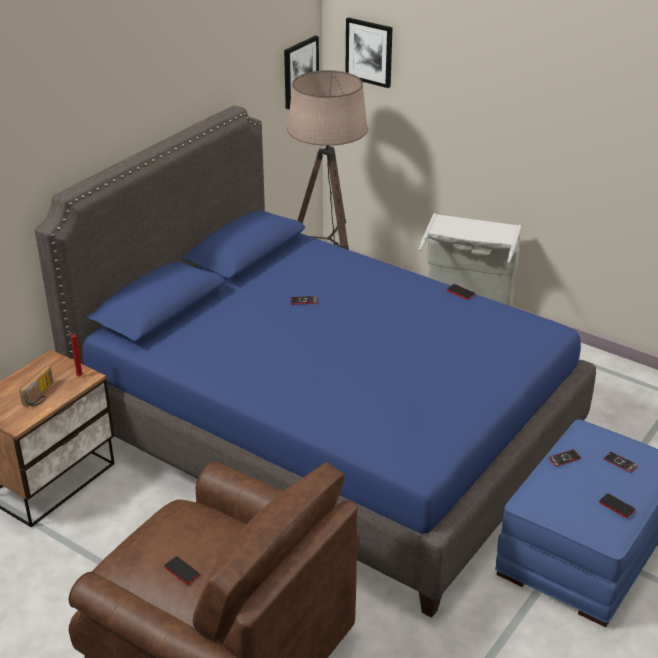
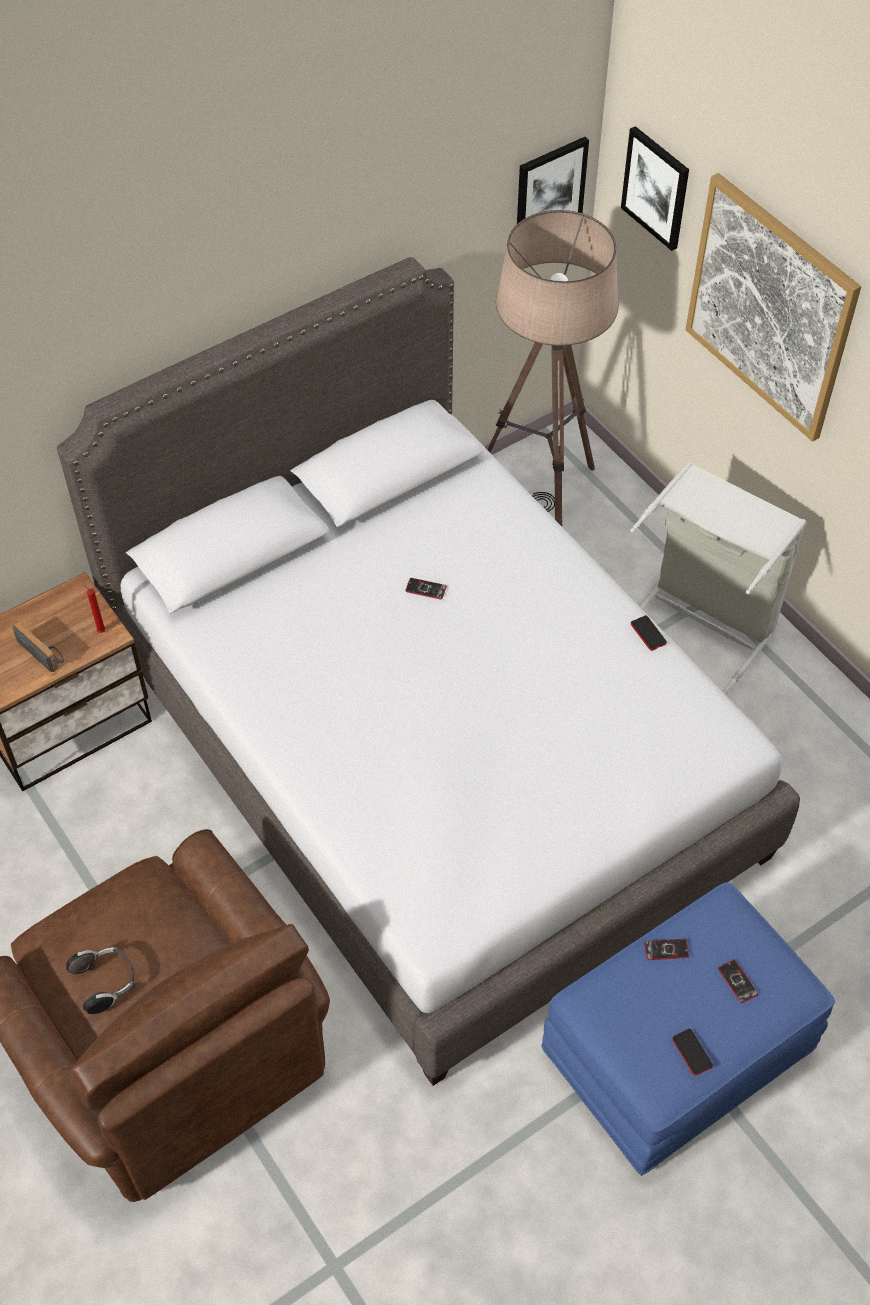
camera: 20 degrees right, 20 degrees up
radio [19,366,53,407] -> radio turned 90 degrees counterclockwise [13,622,64,672]
blue bed [35,105,596,618] -> grey bed [57,257,800,1086]
phone [164,557,200,584] -> headphones [66,947,134,1014]
none -> picture [685,173,861,442]

